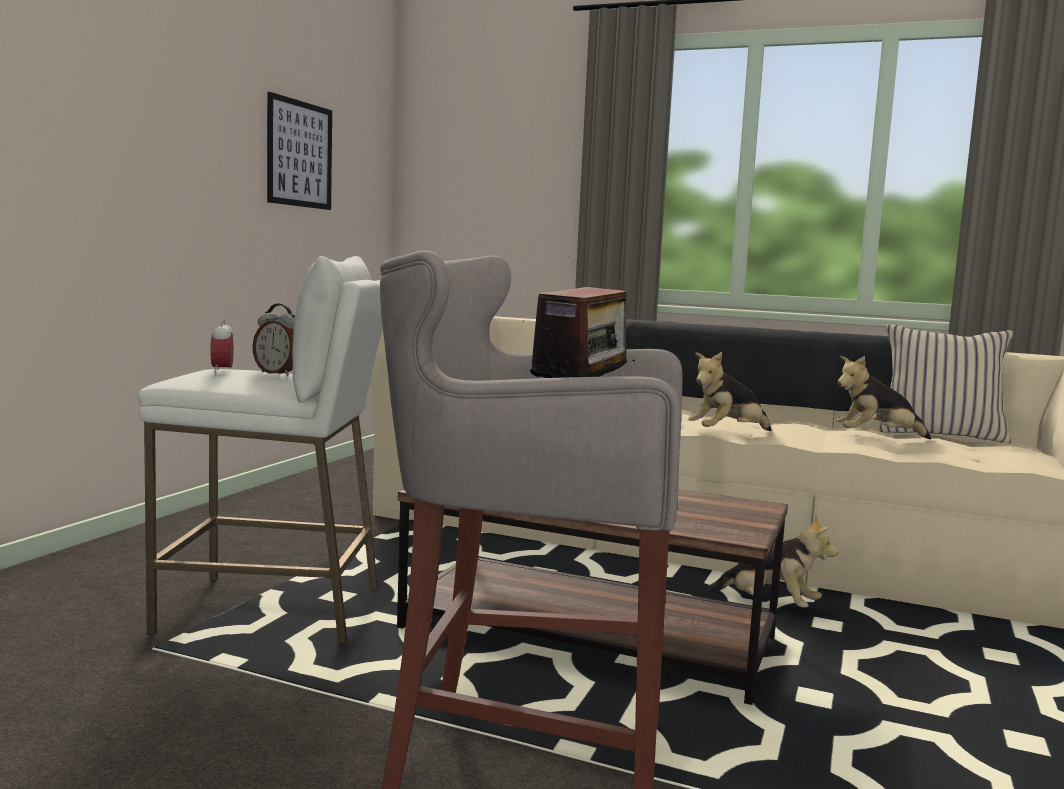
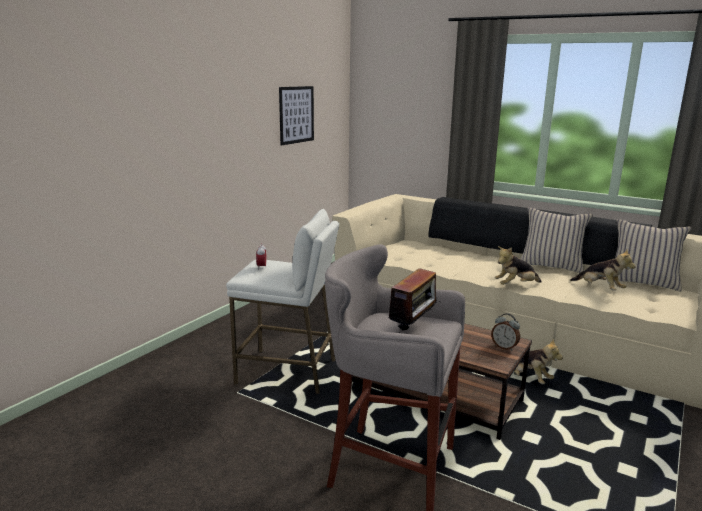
camera: 10 degrees right, 10 degrees up
alarm clock [253,303,295,376] -> alarm clock moved to [491,313,520,351]
plush toy [836,356,931,439] -> plush toy turned 135 degrees counterclockwise [570,249,636,291]
none -> beige pillow [520,208,593,273]

